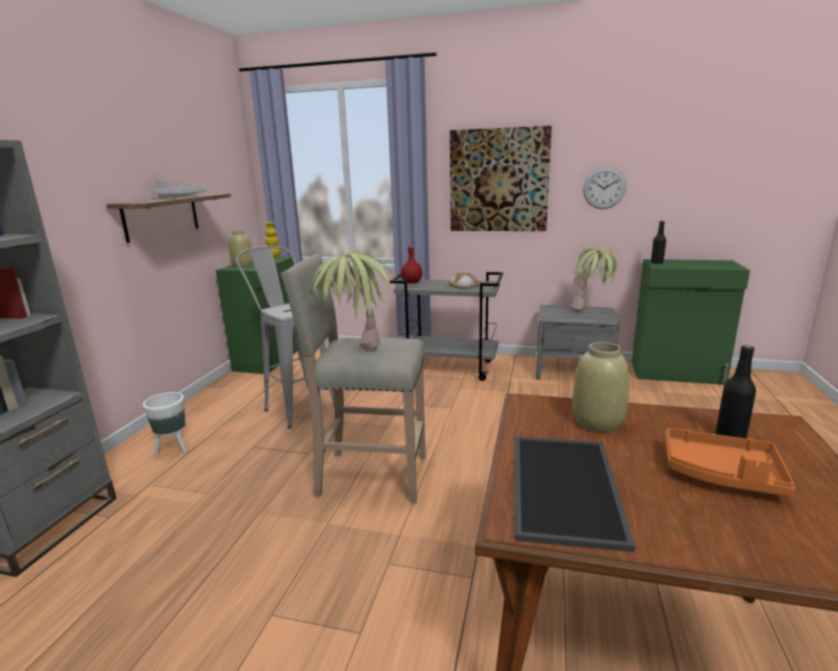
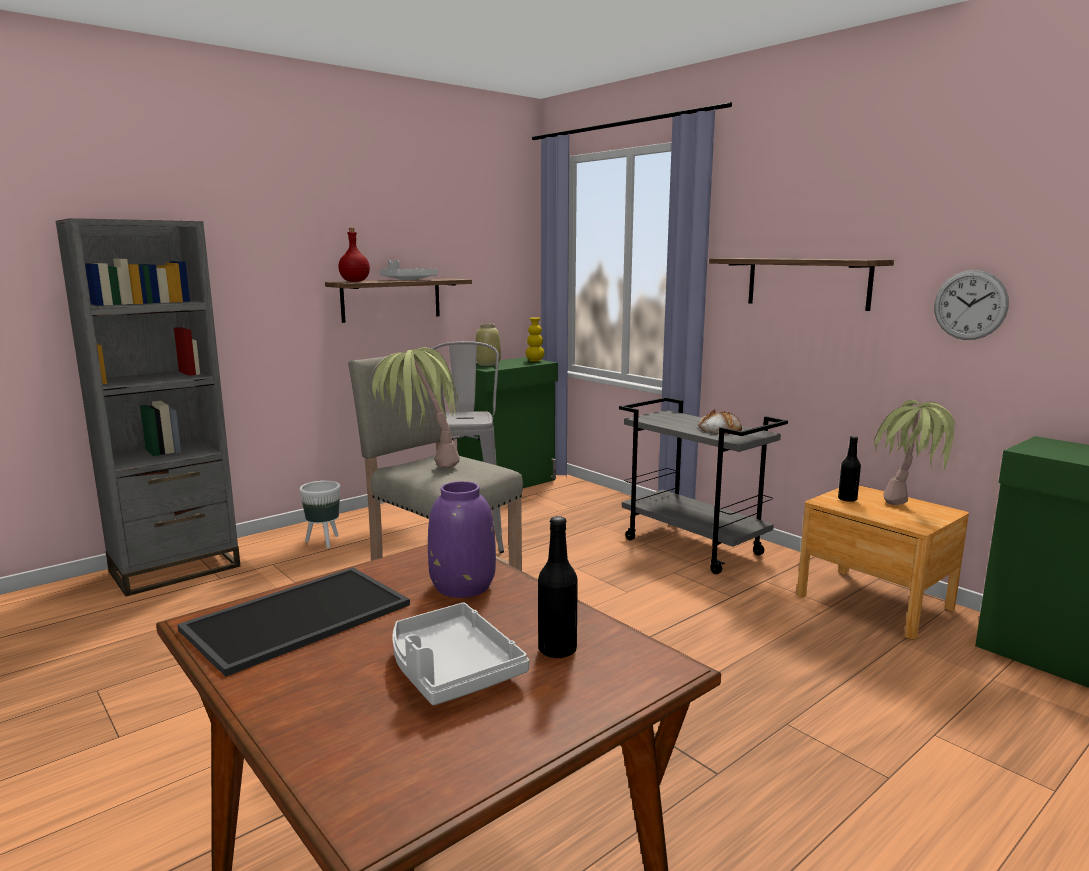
camera: 35 degrees right, 5 degrees down
red bottle [401,244,423,283] -> red bottle moved to [338,228,370,282]
picture [450,126,552,231] -> shelf [709,258,894,311]
grey nightstand [536,305,619,380] -> brown nightstand [797,485,969,639]
beige vase [572,342,629,432] -> purple vase [428,481,496,598]
black bottle [651,221,666,264] -> black bottle moved to [838,436,861,502]
orange tray [665,428,795,497] -> grey tray [393,603,529,705]

